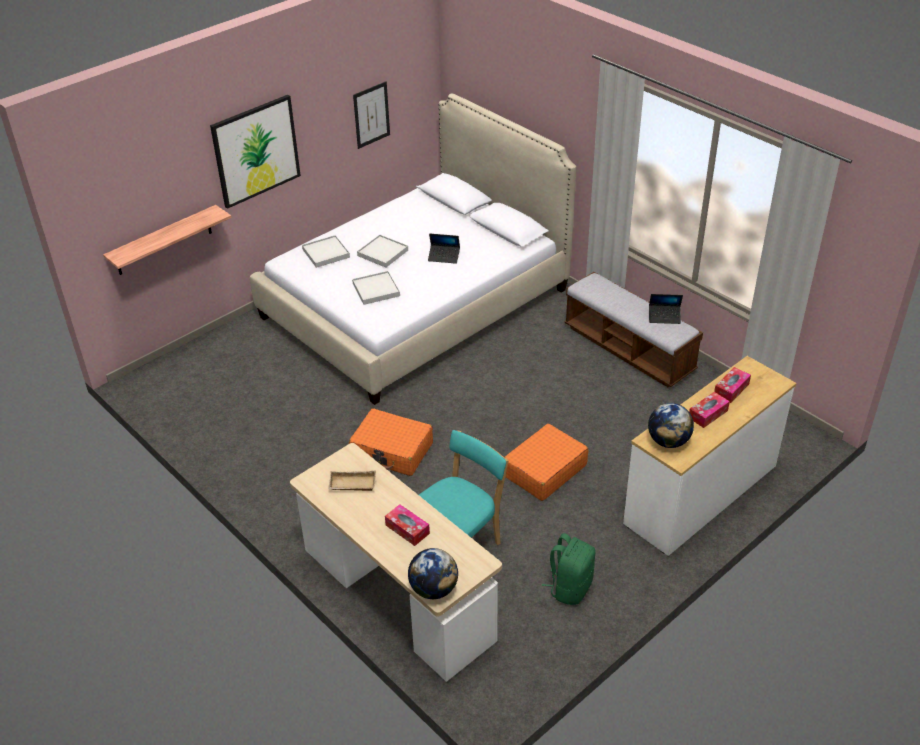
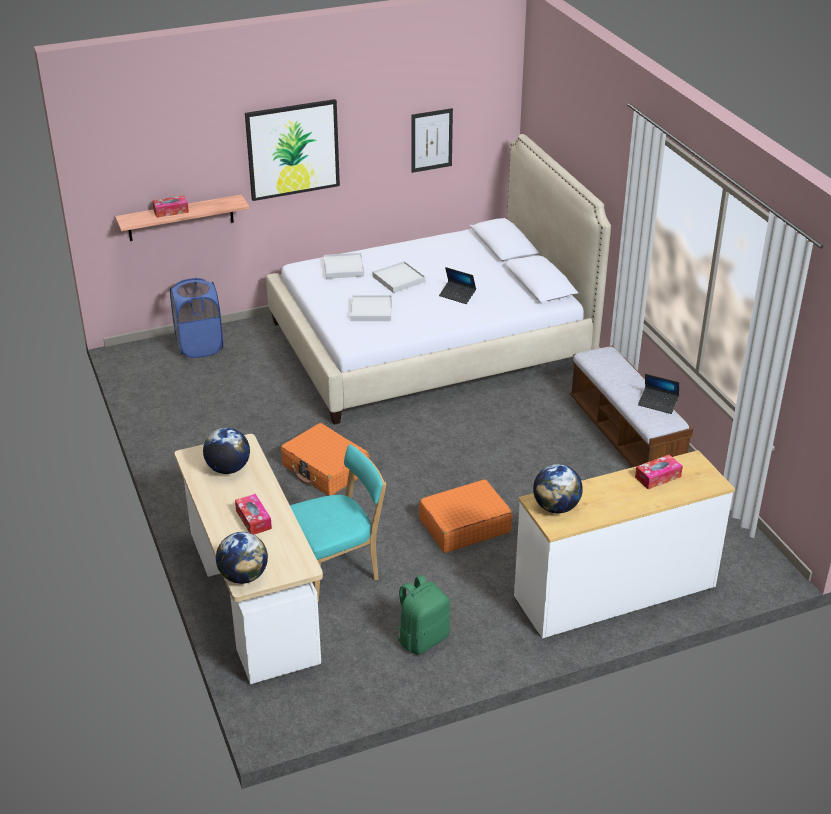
camera: 20 degrees right, 5 degrees down
beige tray [328,470,376,491] -> globe [203,428,250,474]
tissue box [689,392,730,428] -> tissue box moved to [152,196,189,218]
none -> blue laundry basket [170,278,223,358]

